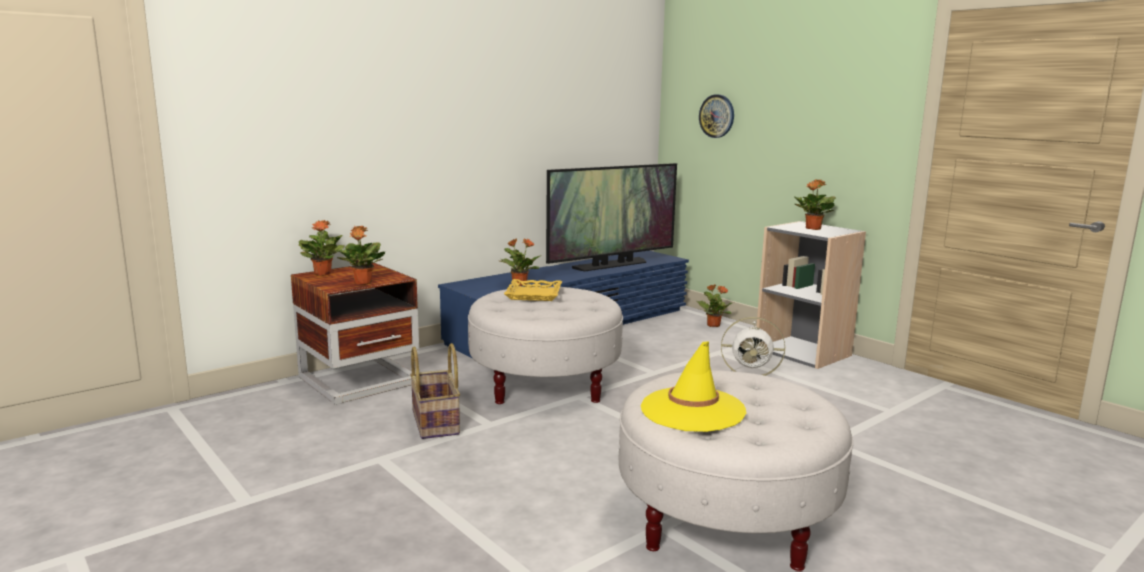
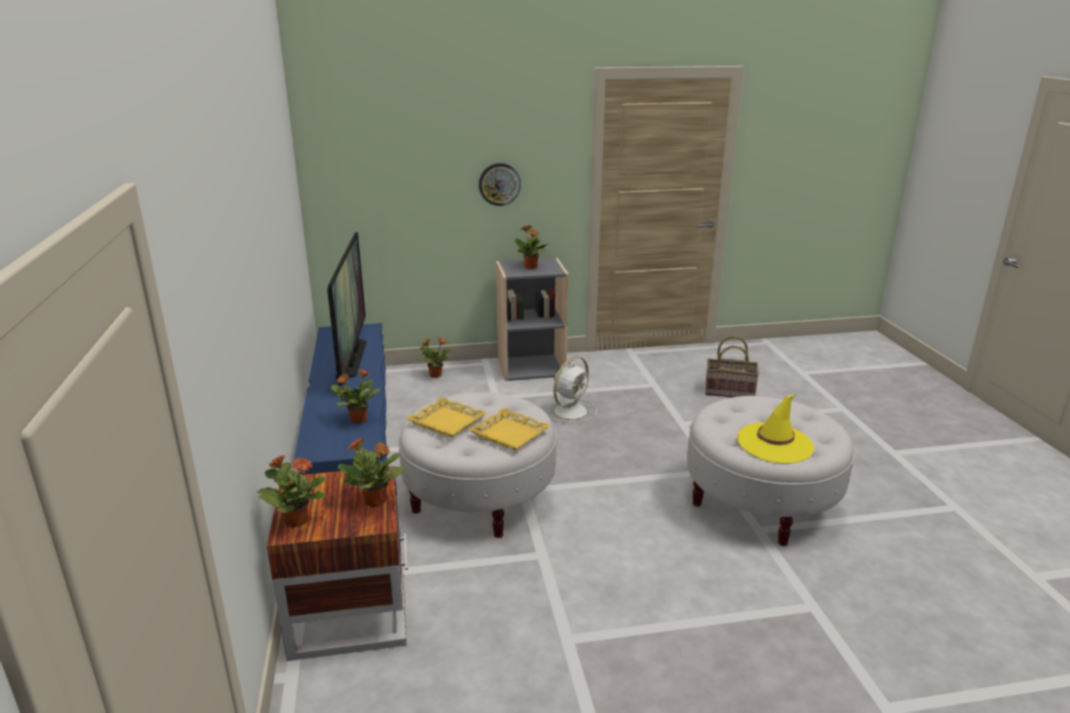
camera: 60 degrees left, 10 degrees up
basket [410,343,460,439] -> basket moved to [705,335,759,397]
wall clock [699,94,734,138] -> wall clock moved to [479,163,521,206]
none -> yellow tray [468,408,551,450]

